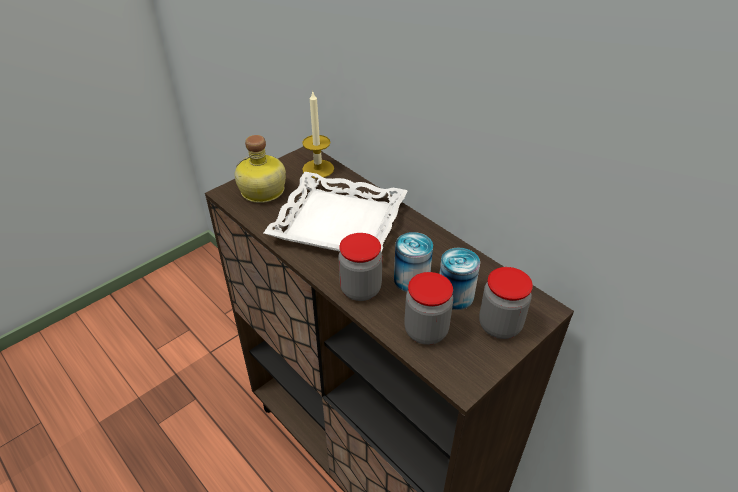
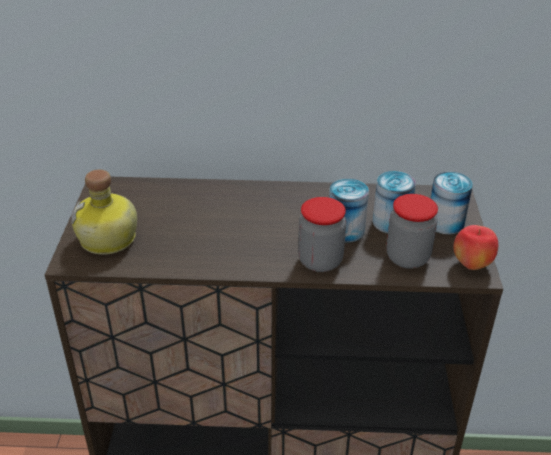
camera: 45 degrees left, 5 degrees down
white tray [264,172,408,252] -> none
candle [302,92,334,179] -> none
jar [479,267,533,339] -> can [431,172,473,235]
none -> apple [453,225,498,270]

